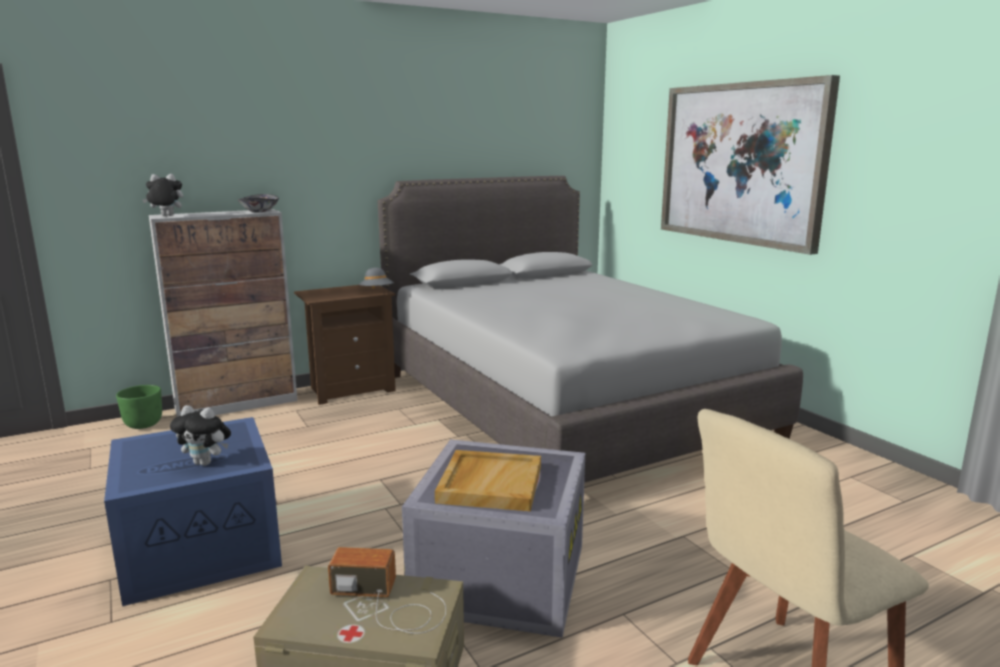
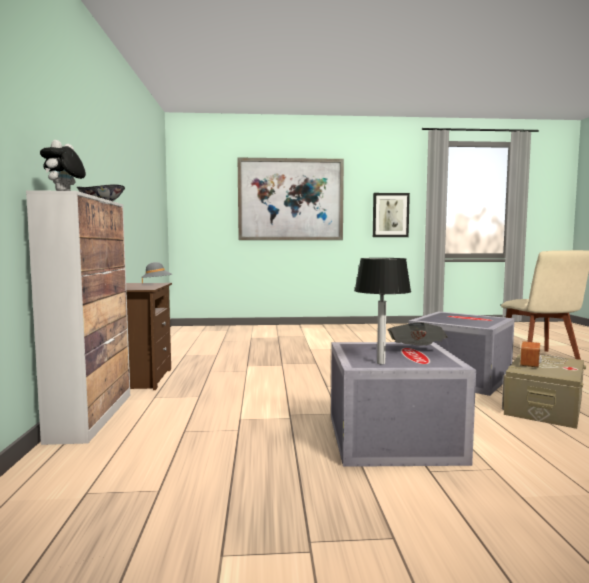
camera: 65 degrees left, 10 degrees down
blue storage box [104,417,282,606] -> grey storage box [331,342,476,467]
green planter [116,385,162,429] -> none
plush toy [170,405,231,466] -> newspaper [387,322,448,345]
grey bed [378,176,803,483] -> none
beige tray [435,450,541,511] -> none
none -> table lamp [354,258,411,364]
none -> picture [373,193,410,237]

